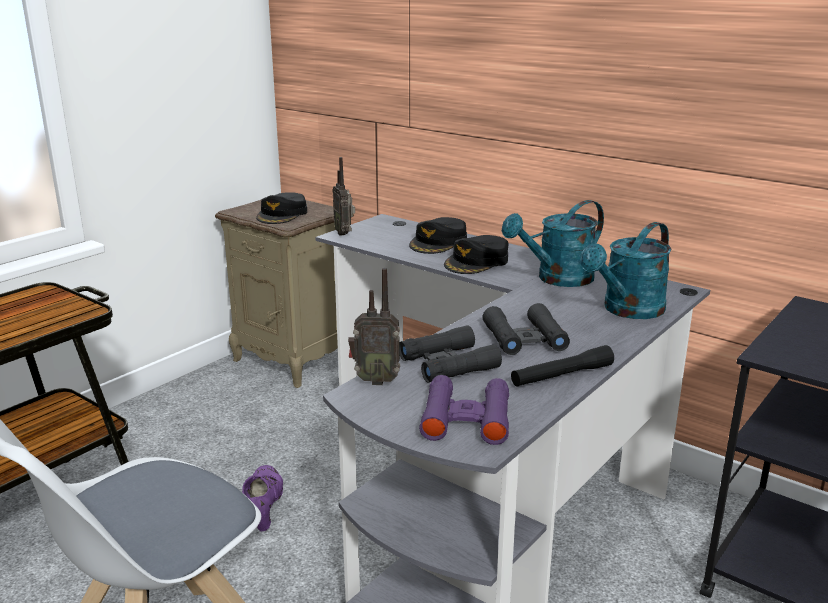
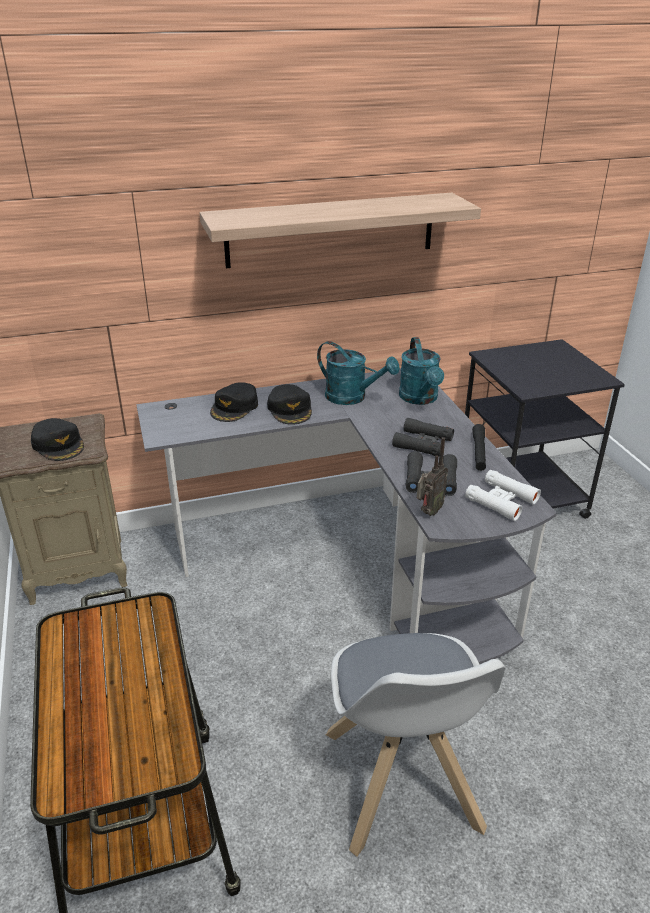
camera: 55 degrees left, 10 degrees up
purple shoe [242,465,283,532] -> none
radio [333,157,355,236] -> none
black cap [409,217,467,254] -> black cap turned 45 degrees clockwise [210,383,258,422]
purple binoculars [419,375,509,445] -> white binoculars [465,470,541,521]
turquoise watering can [502,200,604,287] -> turquoise watering can turned 60 degrees counterclockwise [317,341,400,405]
none -> shelf [199,193,481,268]

